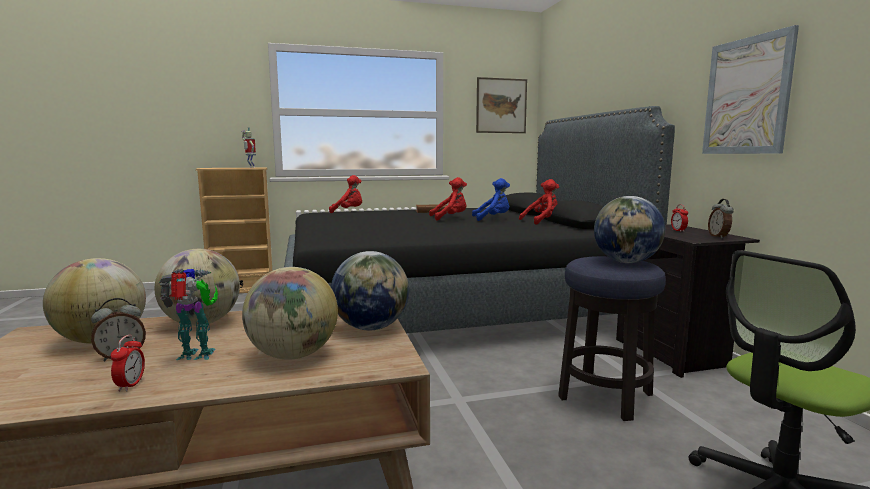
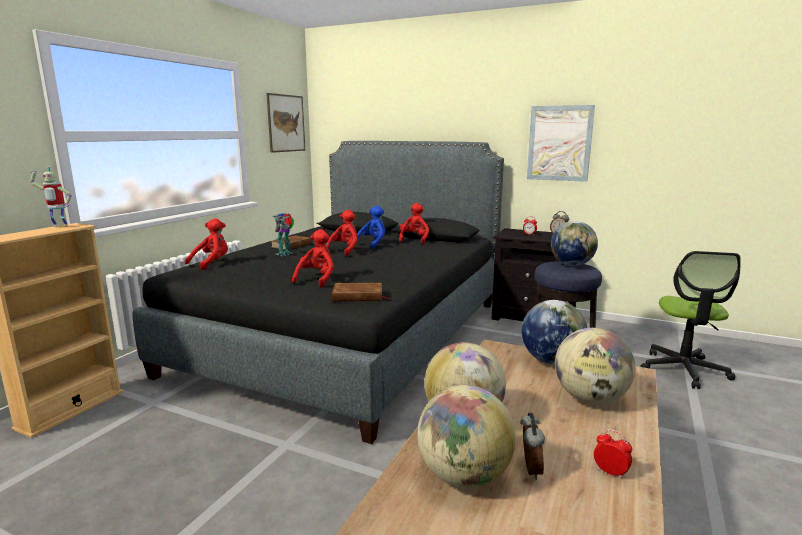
camera: 50 degrees left, 5 degrees up
toy robot [158,269,218,360] -> toy robot moved to [272,213,294,256]
none -> red plush toy [292,229,334,288]
none -> brown book [332,283,390,301]

